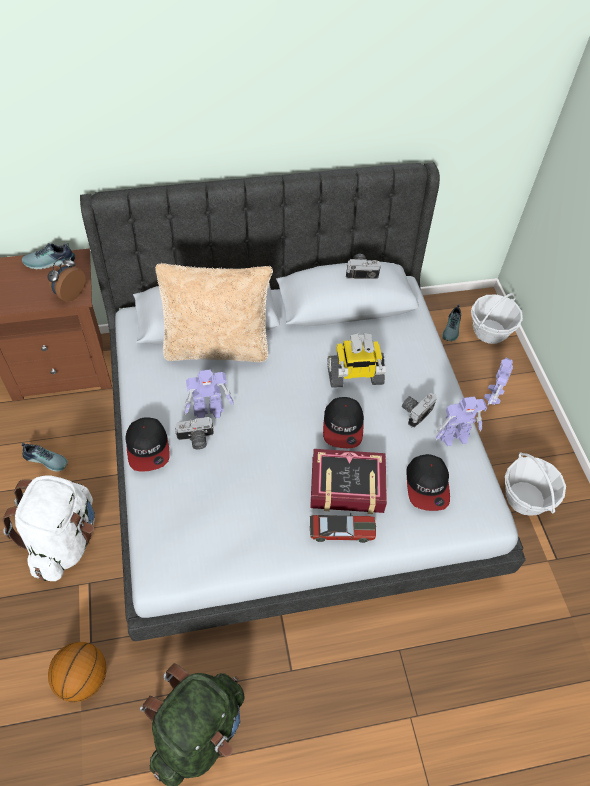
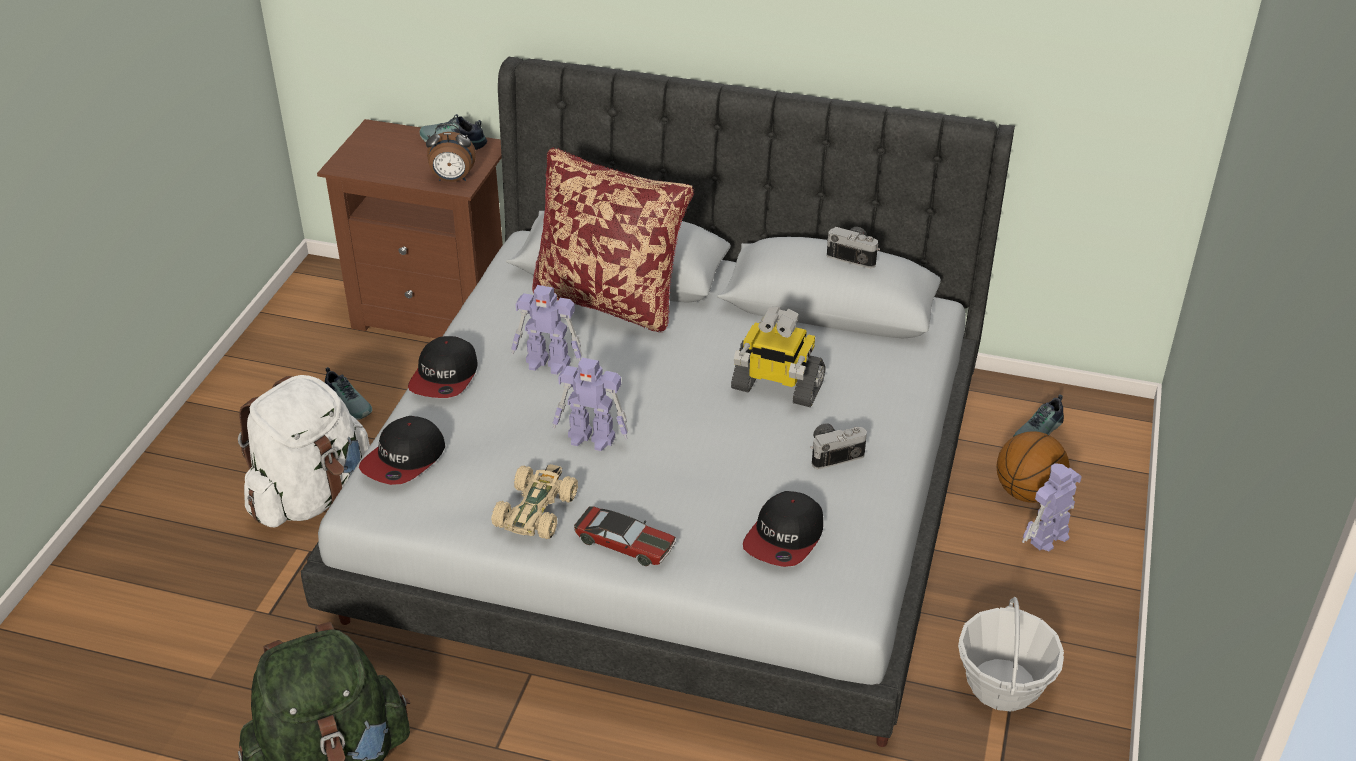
camera: 30 degrees right, 15 degrees down
alarm clock [48,257,86,302] -> alarm clock turned 150 degrees counterclockwise [426,124,476,182]
basketball [48,642,107,702] -> basketball moved to [996,431,1070,503]
beige pillow [155,263,273,362] -> red pillow [532,148,694,332]
camera [175,417,214,450] -> none
book [310,449,387,514] -> none
cap [323,397,364,448] -> cap moved to [359,416,445,485]
toy robot [435,396,487,446] -> toy robot moved to [553,357,628,451]
basket [471,293,523,344] -> none
none -> beige toy car [491,464,578,539]

